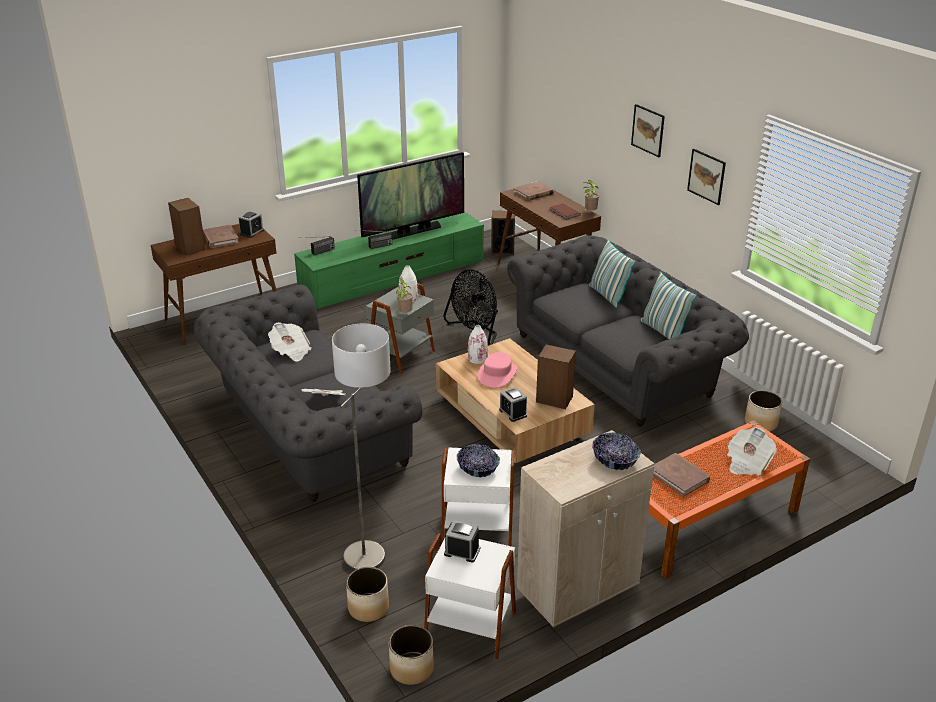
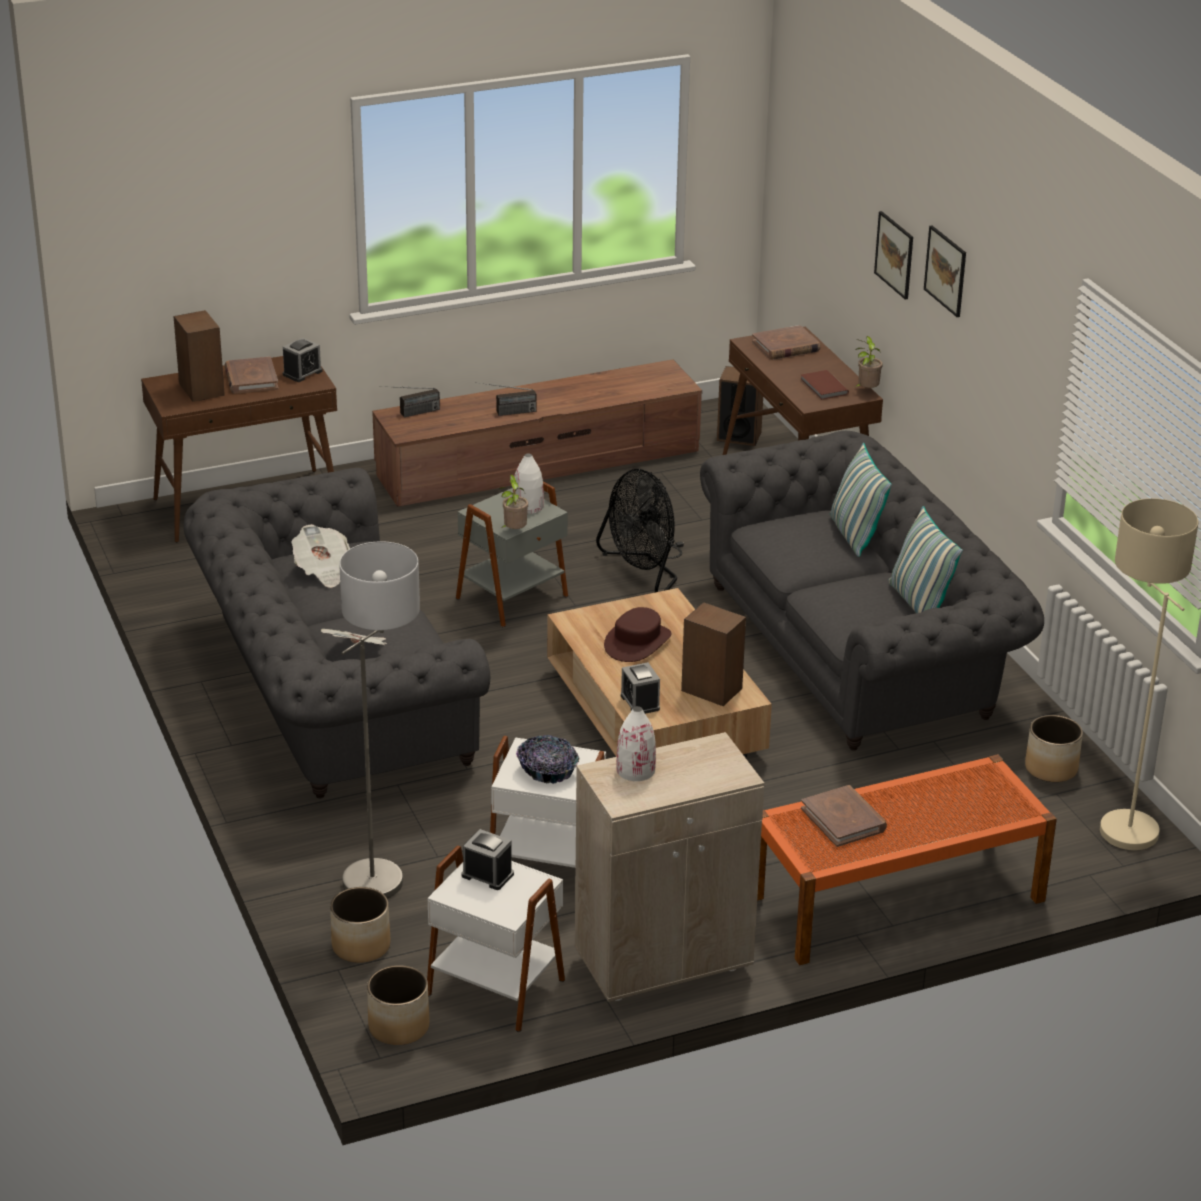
camera: 10 degrees right, 0 degrees up
green tv stand [294,212,484,309] -> brown tv stand [372,360,702,507]
television [357,152,464,240] -> none
white vase [468,325,488,364] -> white vase moved to [616,706,656,781]
pink hat [478,352,518,388] -> brown hat [604,607,672,662]
bowl [592,432,641,470] -> none
picture [687,149,726,205] -> picture moved to [874,211,913,300]
newspaper [727,427,777,475] -> none
none -> beige floor lamp [1100,498,1198,850]

